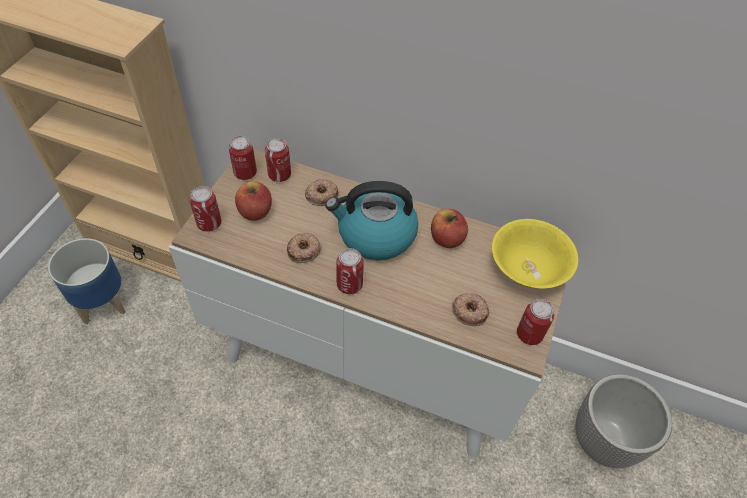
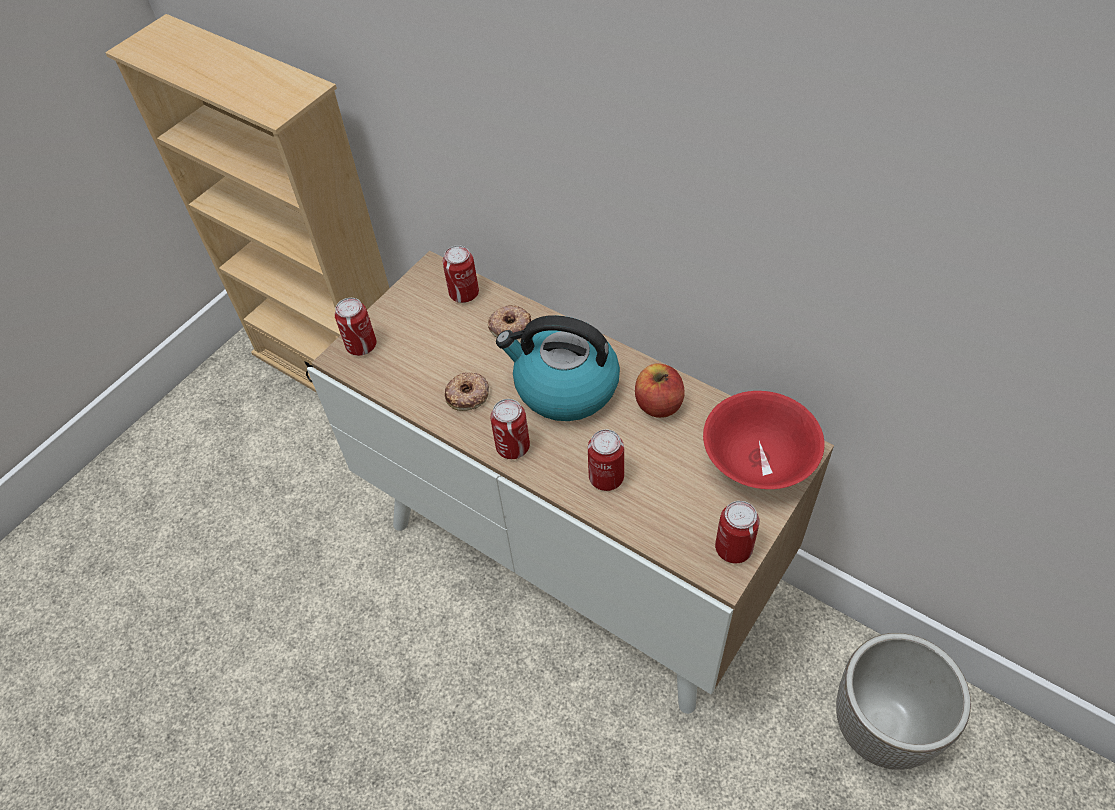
camera: 20 degrees right, 0 degrees up
planter [48,238,126,325] -> none
can [229,136,257,180] -> can moved to [588,429,624,491]
apple [235,181,272,221] -> none
donut [452,293,489,326] -> none
yellow bowl [492,219,578,288] -> red bowl [703,391,825,489]

